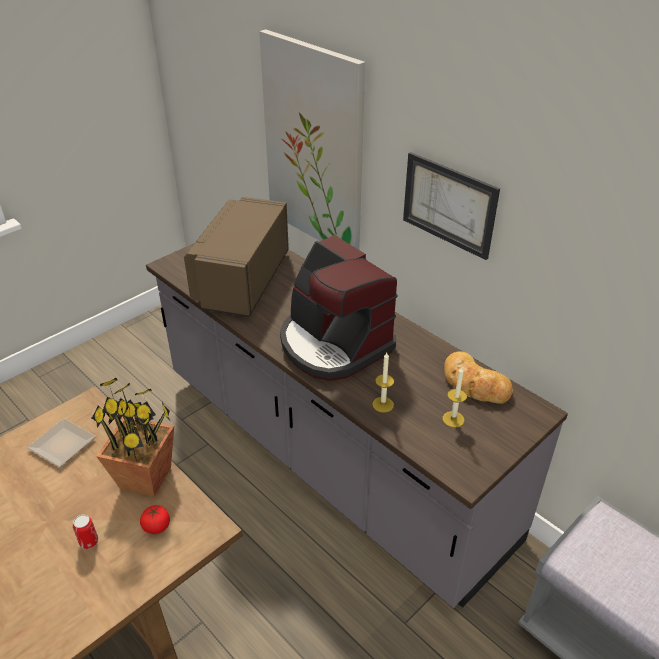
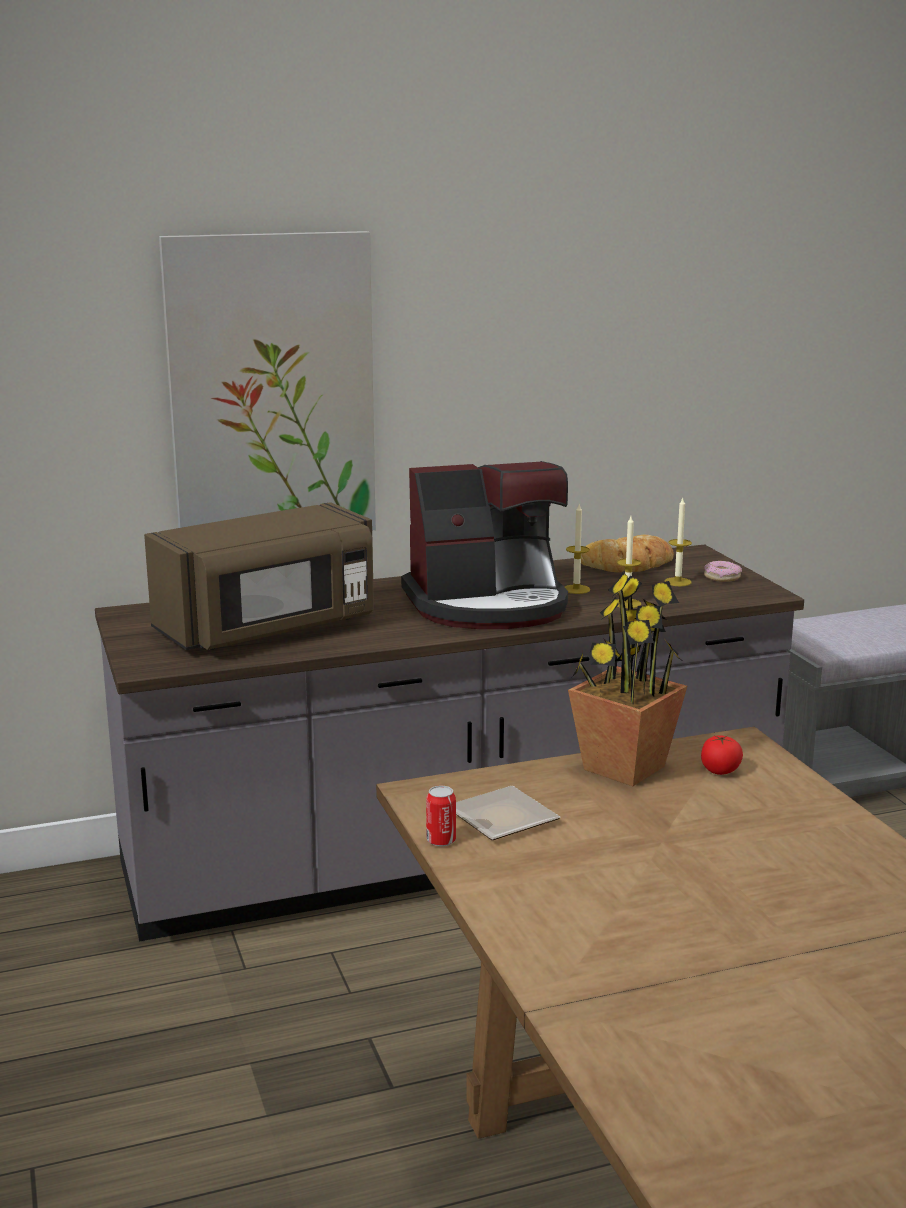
camera: 65 degrees left, 20 degrees down
can [73,515,98,549] -> can moved to [426,786,456,847]
brown microwave [184,197,289,317] -> brown microwave turned 75 degrees counterclockwise [144,502,374,650]
picture [403,152,500,260] -> none
none -> candle [565,504,590,594]
none -> donut [704,561,742,582]

